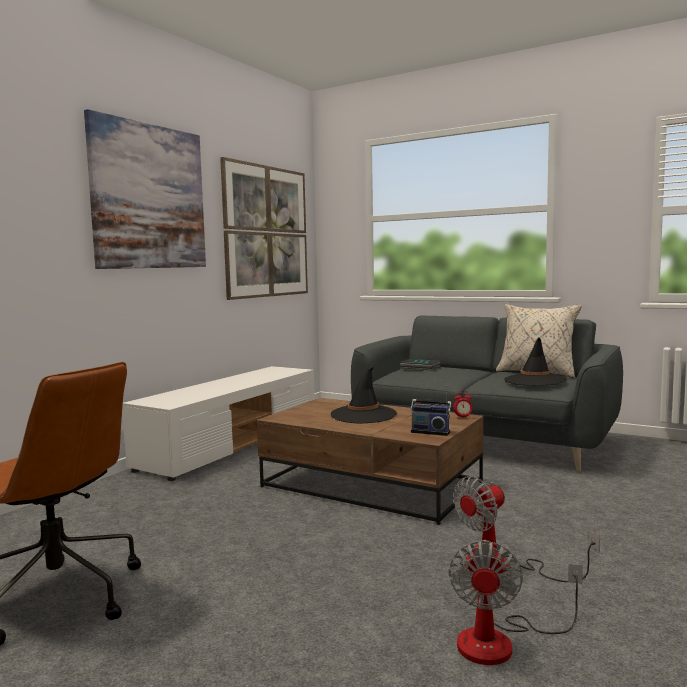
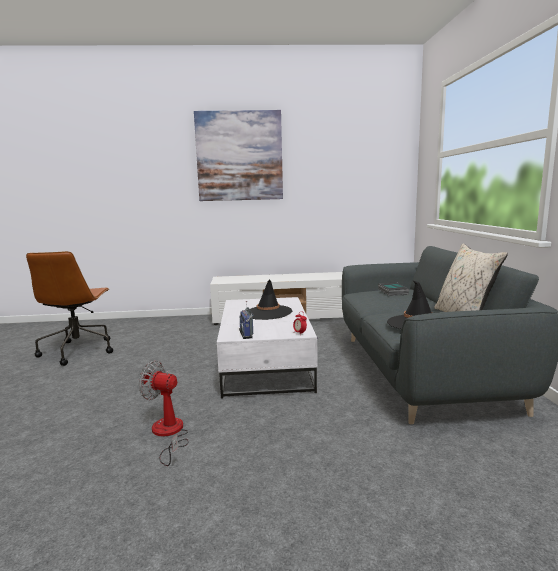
camera: 55 degrees right, 5 degrees up
picture [220,157,308,300] -> none
brown coffee table [257,398,484,525] -> white coffee table [217,297,318,398]
fan [449,540,583,665] -> none

